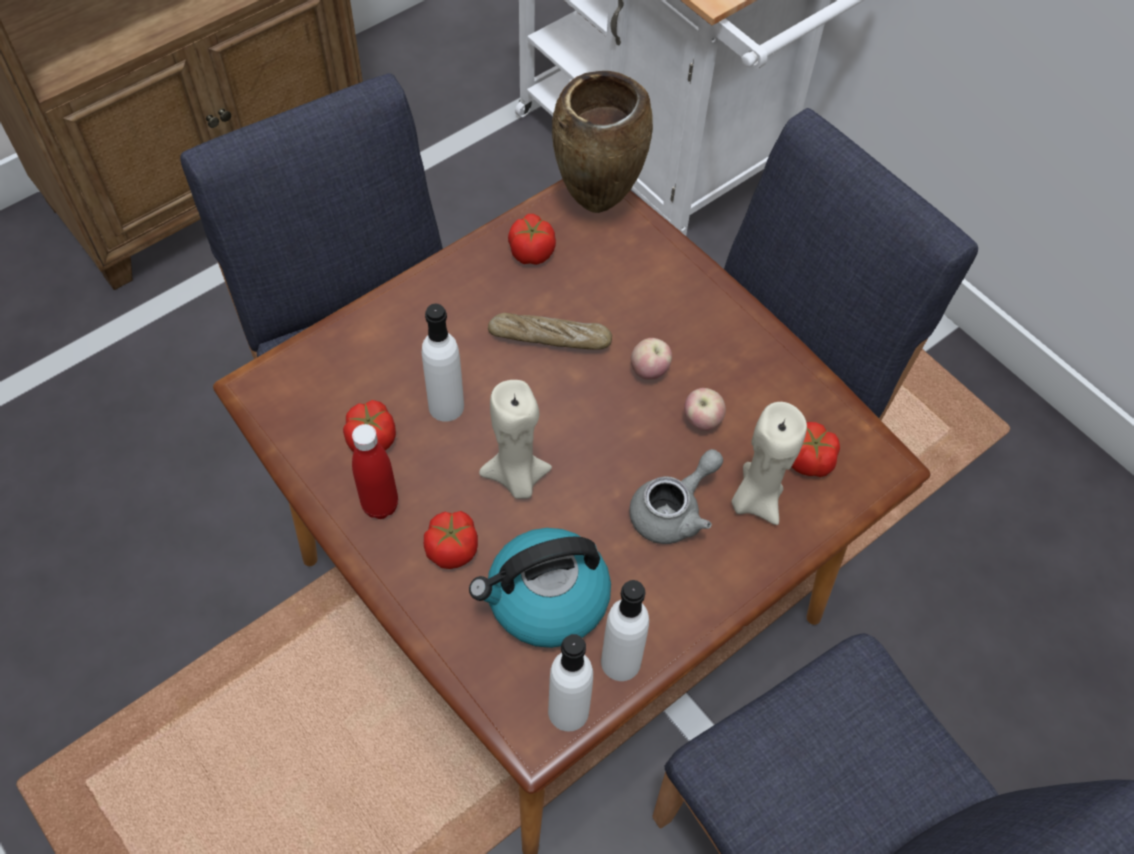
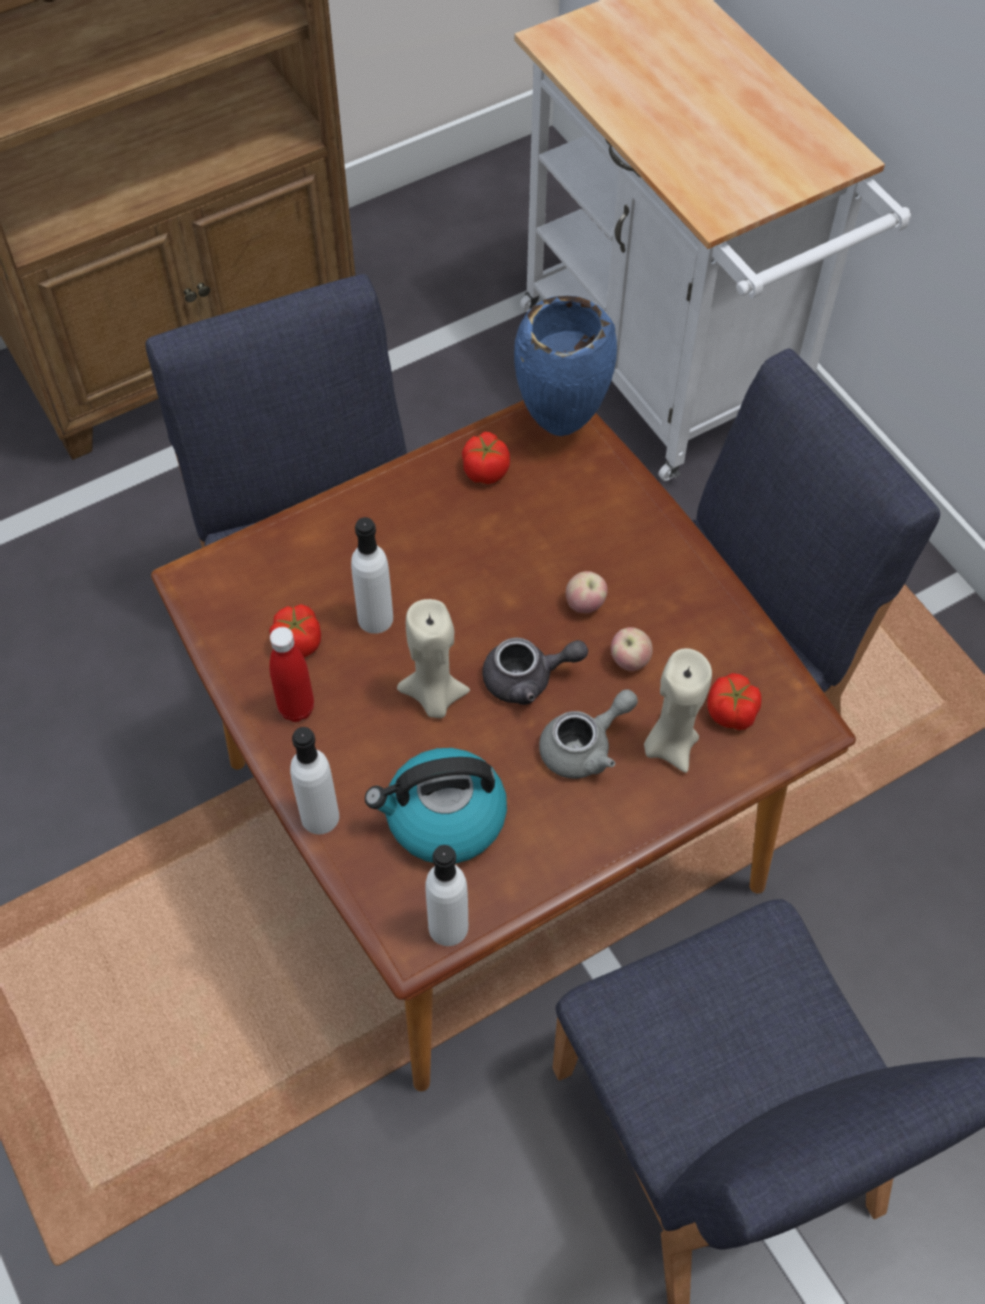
camera: 10 degrees right, 0 degrees up
tomato [424,511,478,569] -> none
bread [488,313,612,350] -> none
brown vase [552,71,653,213] -> blue vase [514,296,617,436]
white bottle [601,580,649,681] -> white bottle moved to [290,727,339,834]
none -> grey teapot [482,638,588,705]

